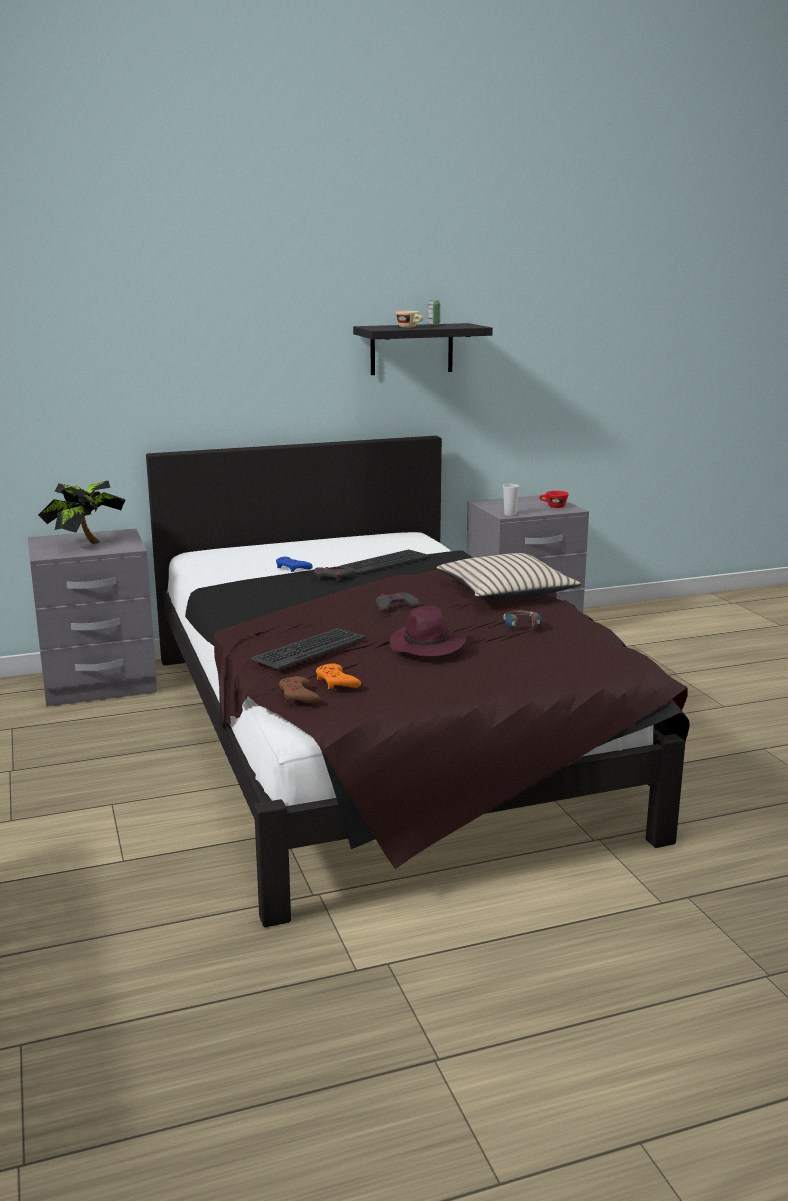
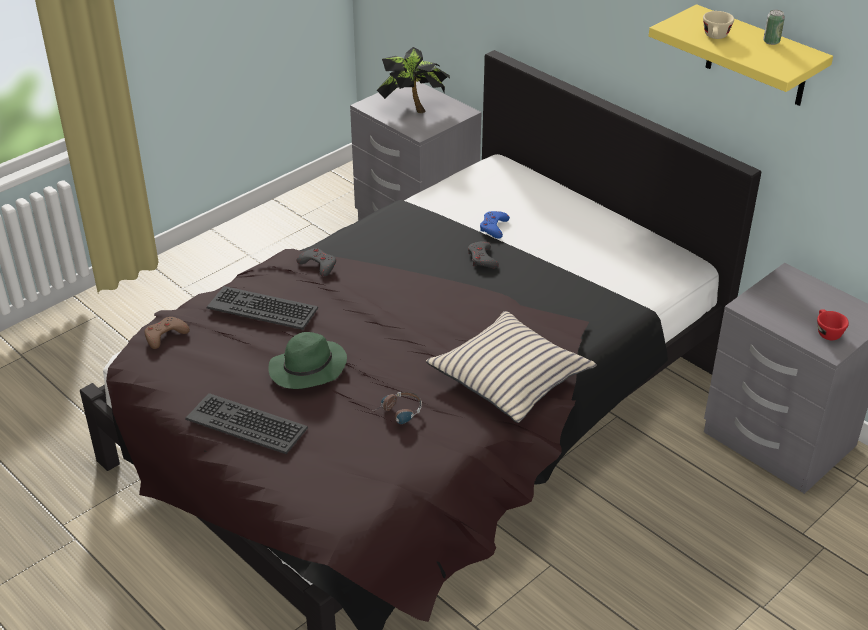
camera: 65 degrees right, 20 degrees up
orange game controller [316,663,361,689] -> none
keyboard [340,549,430,574] -> keyboard moved to [185,393,308,454]
black shelf [353,323,493,375] -> yellow shelf [649,4,833,106]
grey game controller [376,592,419,612] -> grey game controller moved to [296,248,336,277]
purple hat [389,606,466,656] -> green hat [269,332,347,389]
cup [503,484,519,516] -> none

